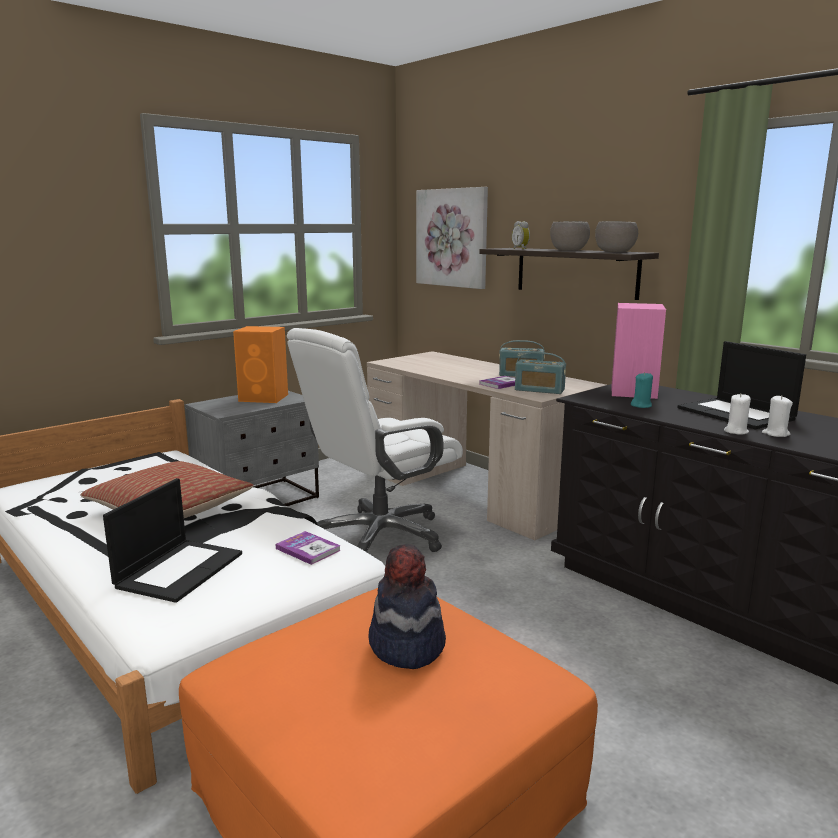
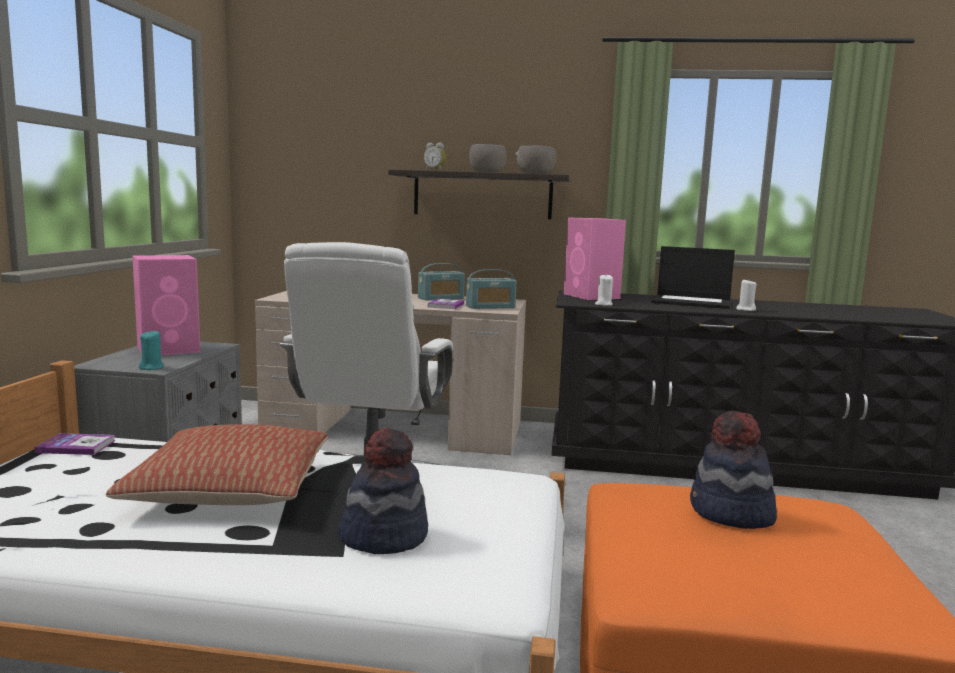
camera: 40 degrees left, 5 degrees down
laptop [103,478,242,603] -> hat [338,428,428,554]
orange speaker [233,326,288,403] -> pink speaker [132,255,200,355]
book [275,531,341,565] -> book moved to [35,433,116,455]
picture [416,187,488,289] -> none
turquoise candle [631,372,653,408] -> turquoise candle moved to [139,331,164,370]
white candle [724,393,751,435] -> white candle moved to [595,275,613,306]

